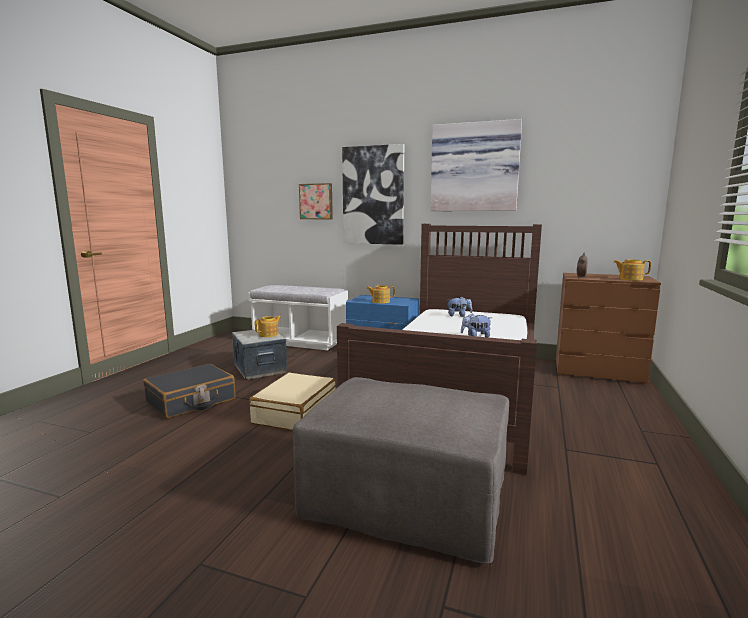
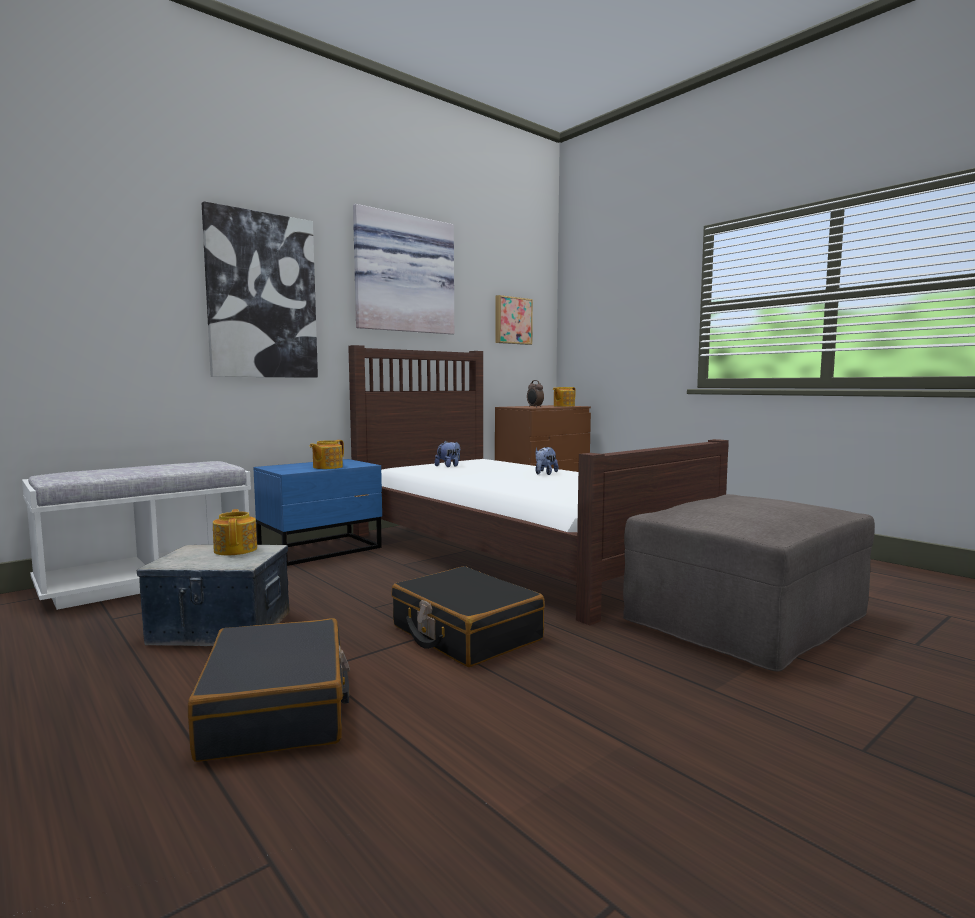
camera: 60 degrees left, 5 degrees down
beige suitcase [249,373,336,431] -> black suitcase [391,566,545,667]
picture [299,183,333,219] -> picture moved to [496,295,533,345]

